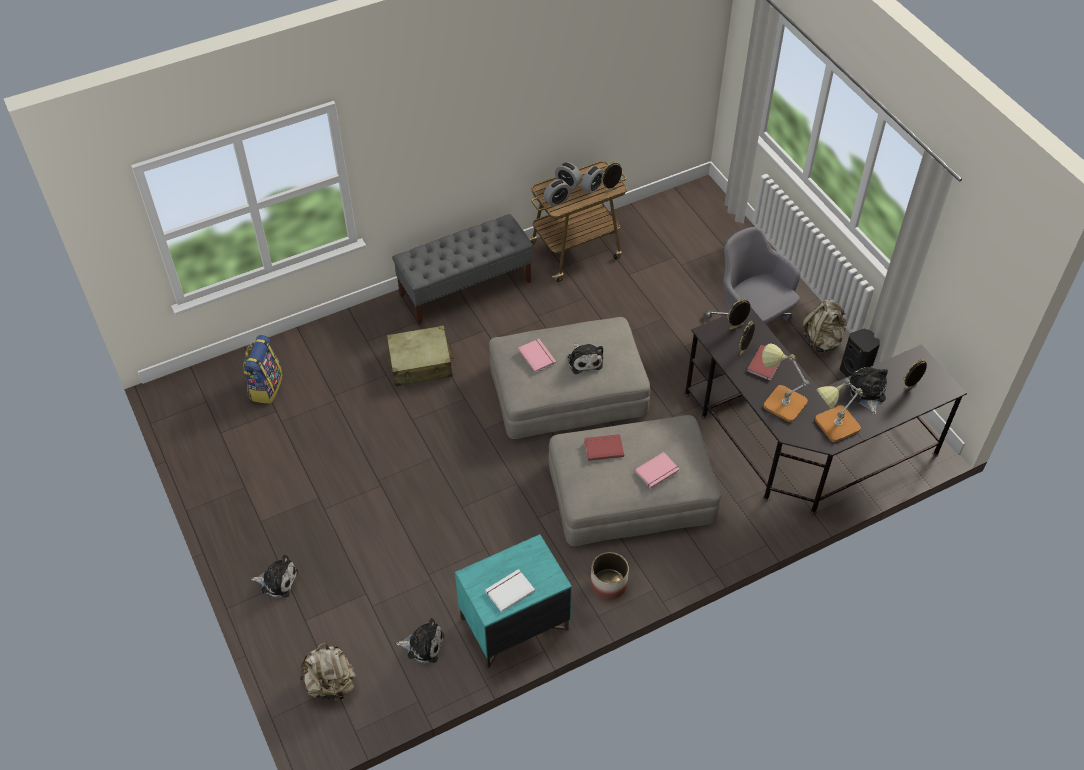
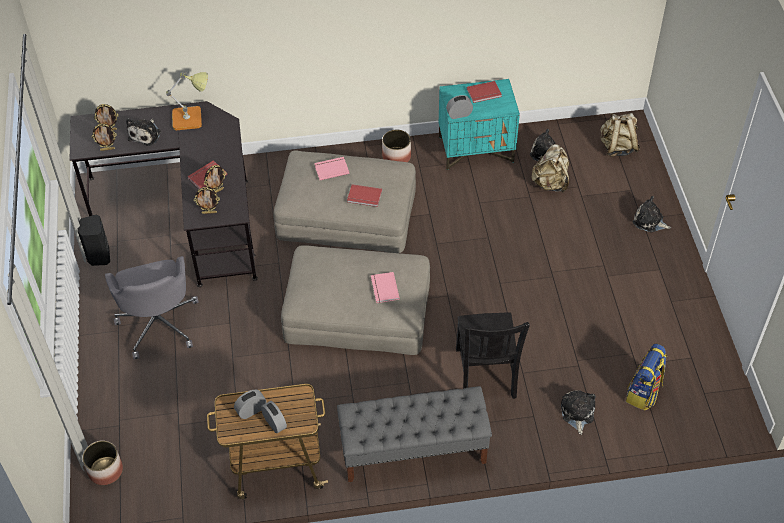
camera: 160 degrees left, 0 degrees up
beige suitcase [387,325,455,386] -> black chair [456,313,530,399]
white book [485,569,535,612] -> red book [467,81,502,103]
alarm clock [544,179,571,207] -> alarm clock moved to [446,95,473,119]
plush toy [568,343,603,374] -> plush toy moved to [561,390,596,435]
picture frame [601,161,622,193] -> picture frame moved to [91,124,117,151]
table lamp [762,343,810,422] -> none
beige backpack [802,299,847,355] -> beige backpack moved to [531,144,569,193]
none -> planter [82,441,123,485]

